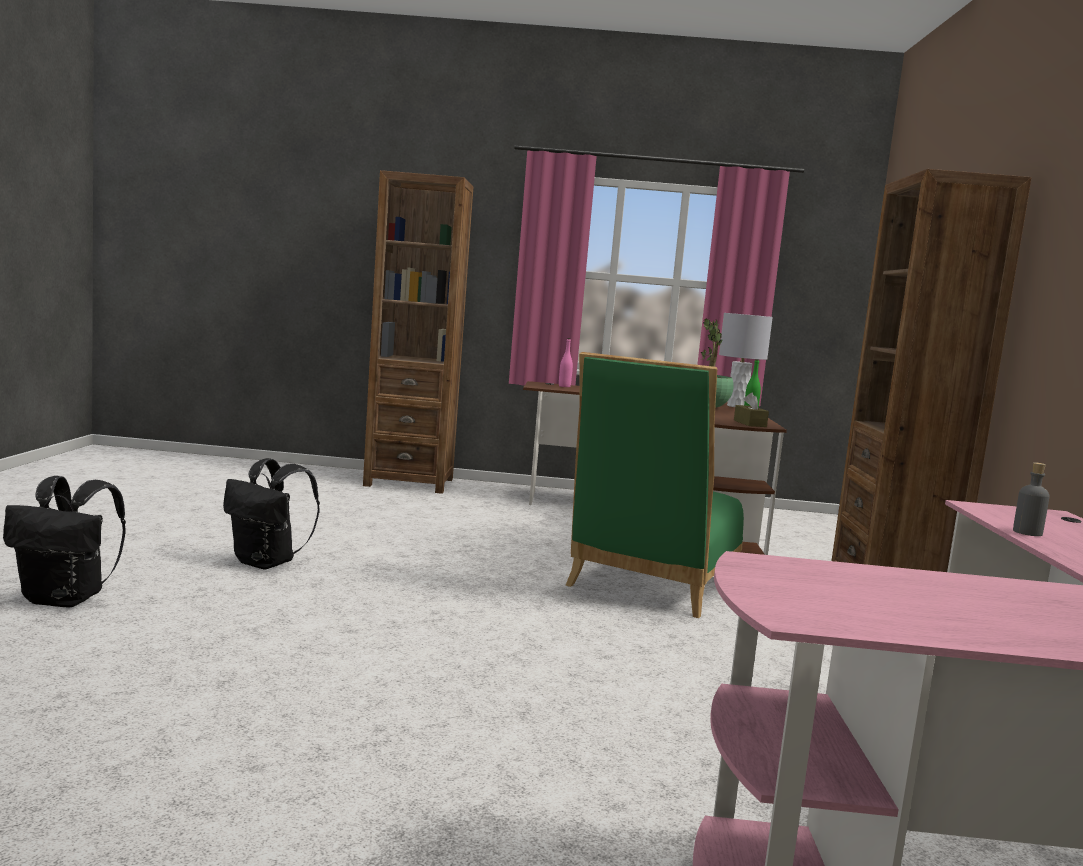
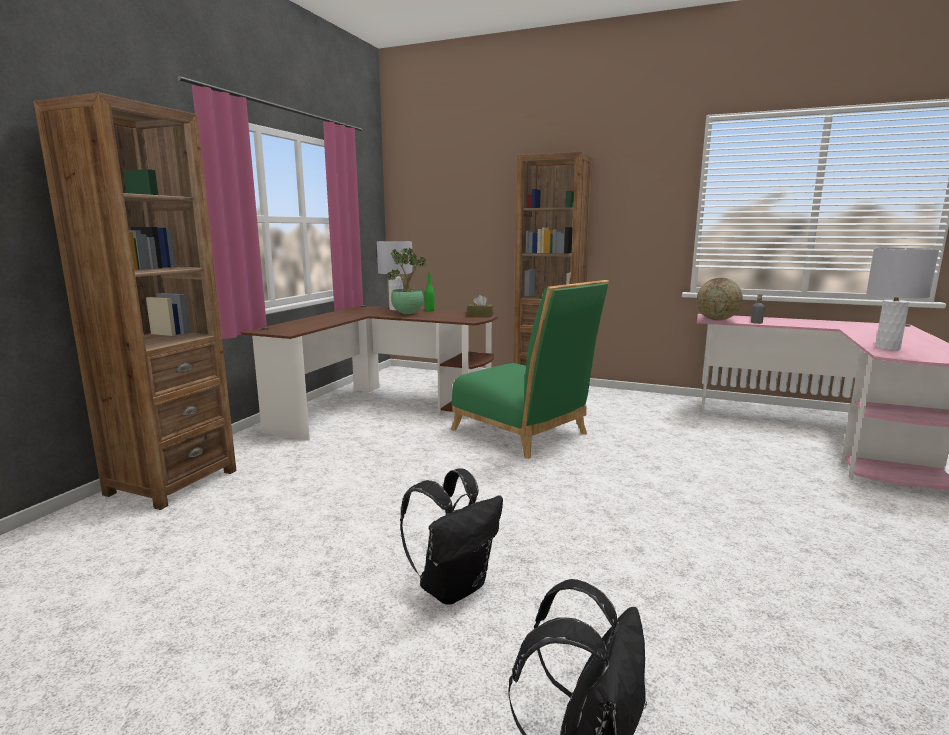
camera: 70 degrees left, 5 degrees up
pink bottle [559,338,573,387] -> none
none -> globe [697,278,743,320]
none -> grey table lamp [866,248,939,351]

